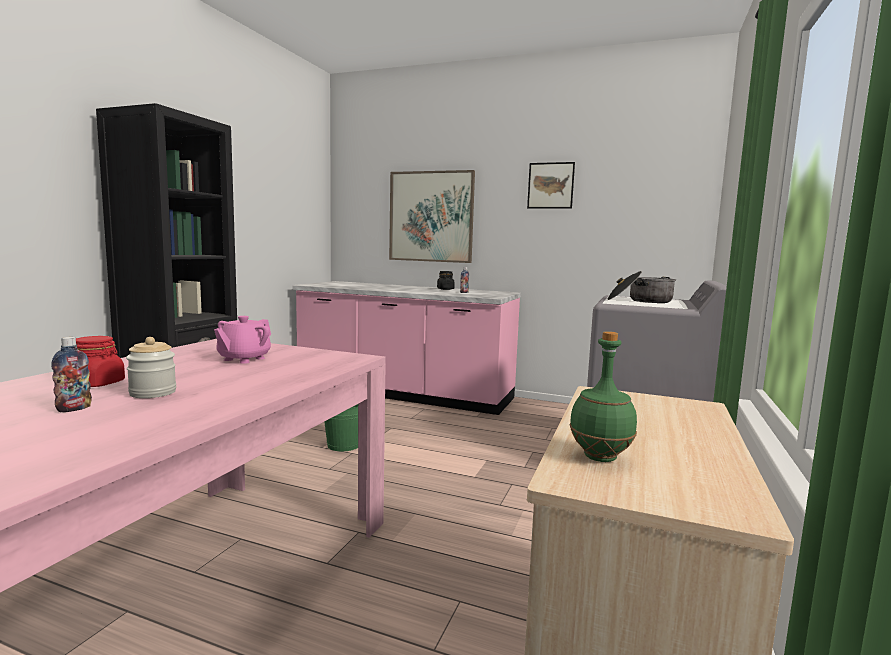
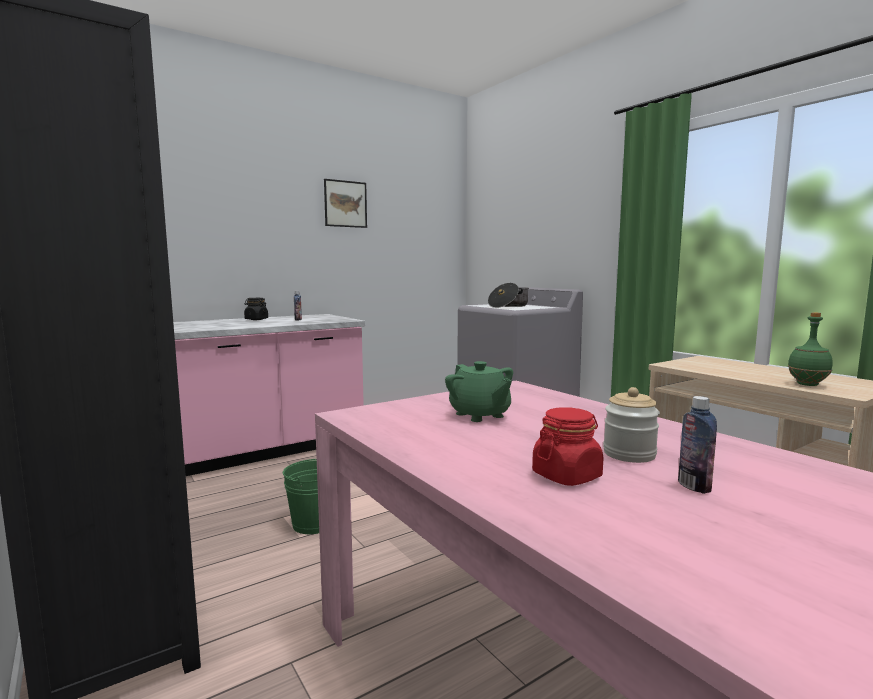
camera: 55 degrees left, 0 degrees up
pink teapot [214,316,271,364] -> green teapot [445,361,513,422]
picture [389,170,475,263] -> none

